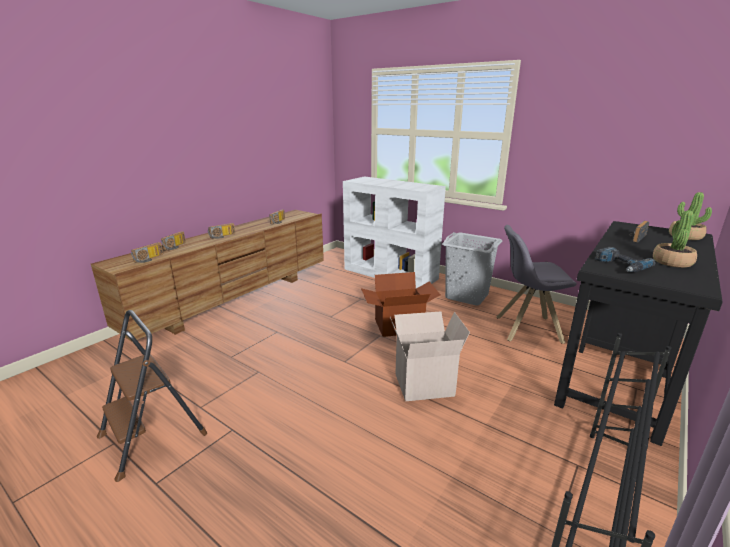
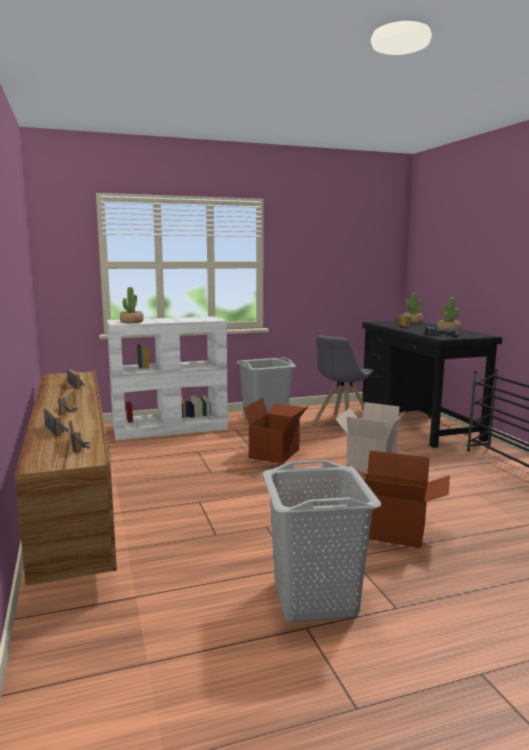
camera: 55 degrees left, 10 degrees down
brown step ladder [97,310,207,482] -> grey laundry basket [263,460,381,622]
none -> potted plant [120,287,144,323]
none -> cardboard box [341,450,450,548]

